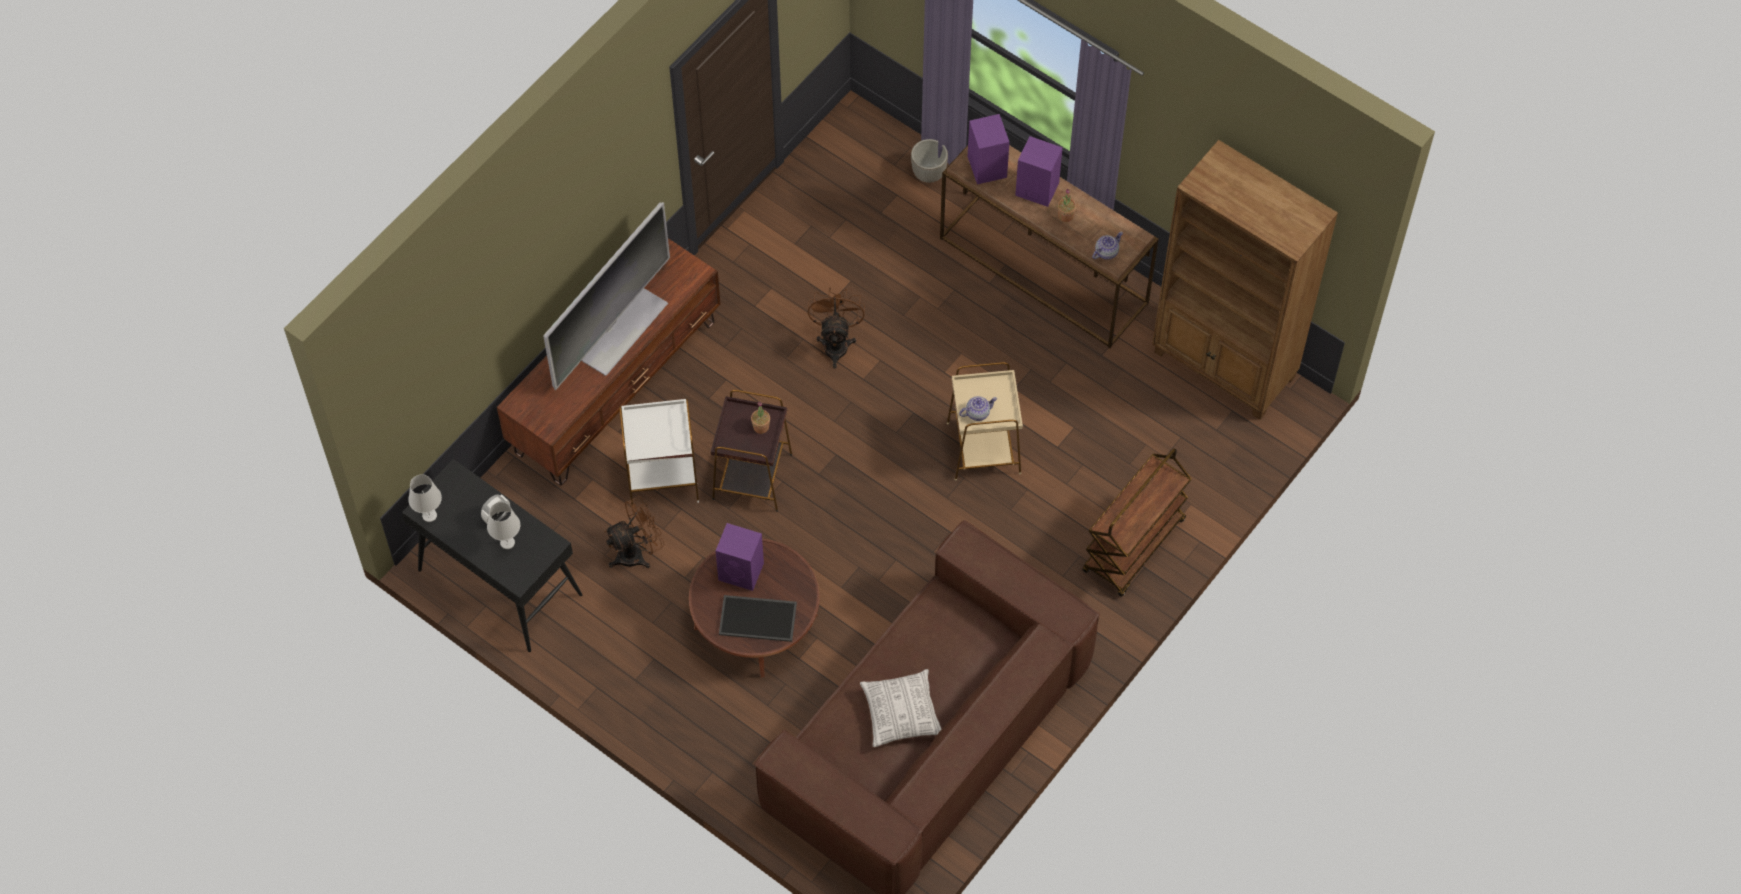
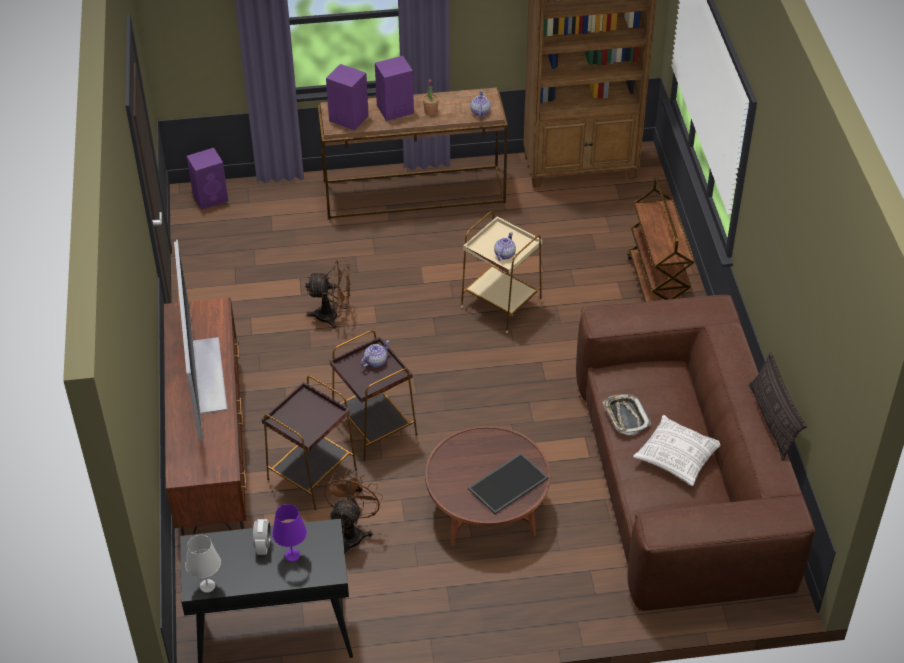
camera: 45 degrees left, 15 degrees down
white table lamp [487,502,520,549] -> purple table lamp [272,504,307,562]
white side table [619,399,699,504] -> brown side table [262,376,357,510]
purple speaker [716,523,764,591] -> purple speaker moved to [187,148,228,210]
potted plant [751,402,770,434] -> teapot [361,340,390,367]
brown fan [808,288,865,369] -> brown fan turned 135 degrees clockwise [305,260,351,329]
planter [911,139,948,183] -> none
none -> tray [603,394,651,435]
none -> pillow [749,352,807,460]

